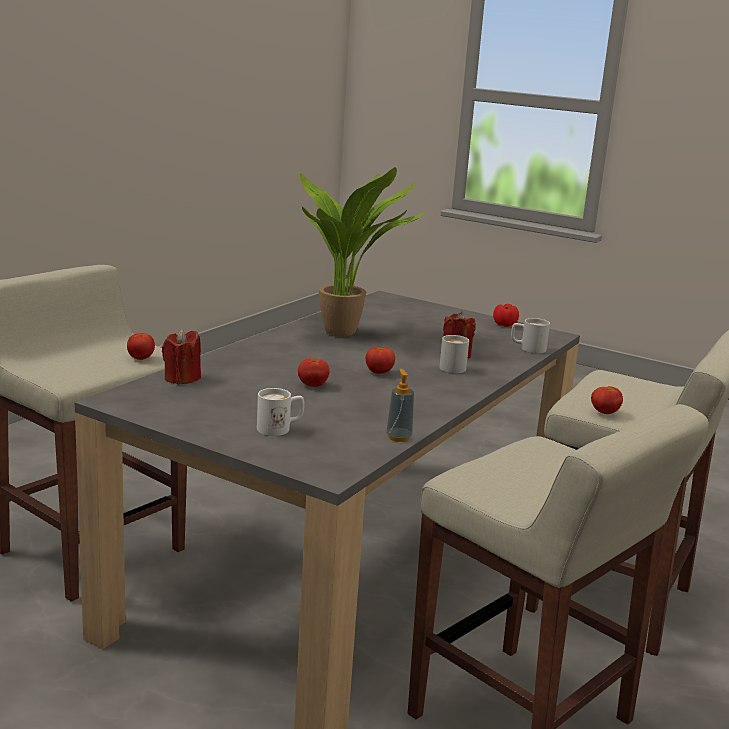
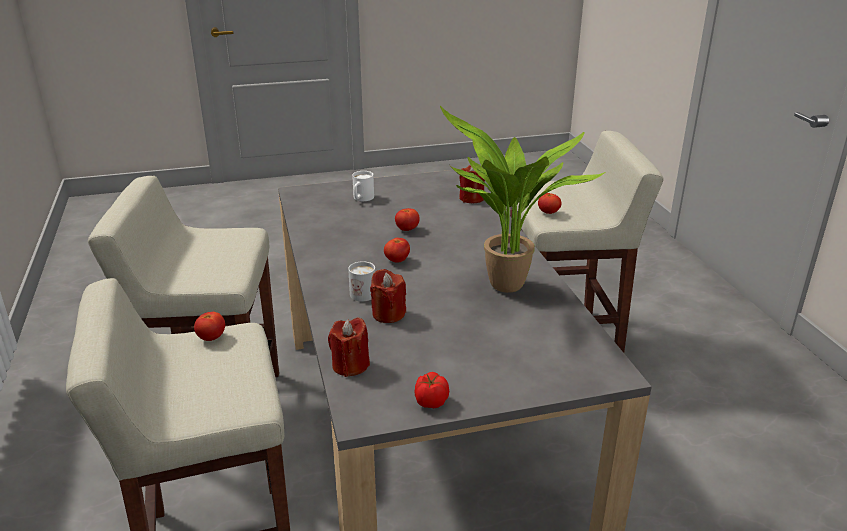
camera: 135 degrees right, 10 degrees up
soap dispenser [386,369,414,442] -> none
white mug [511,318,550,354] -> red candle [328,318,370,377]

